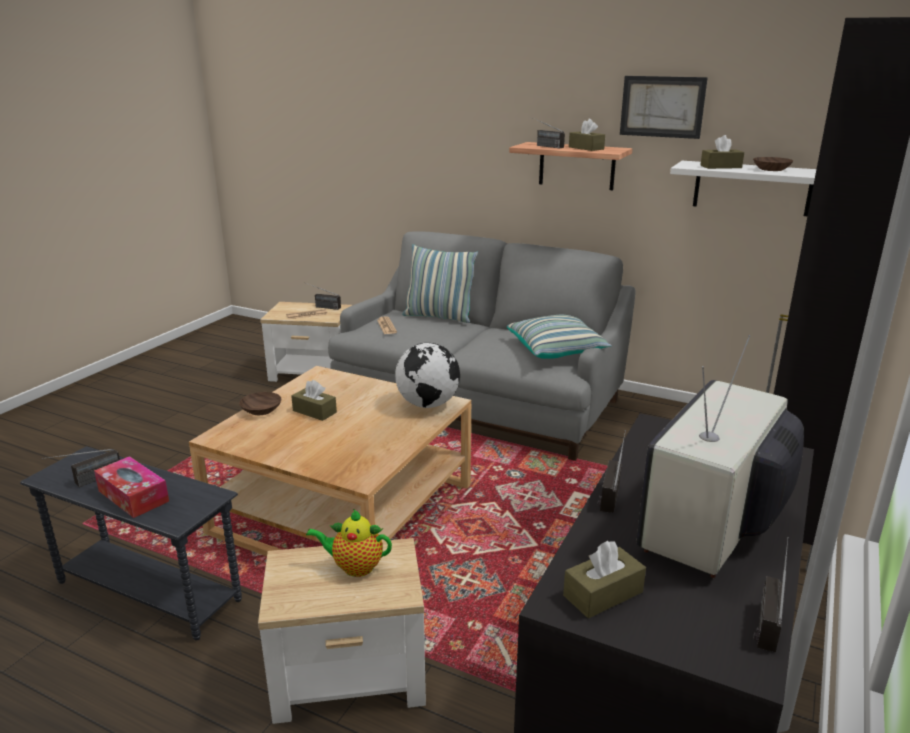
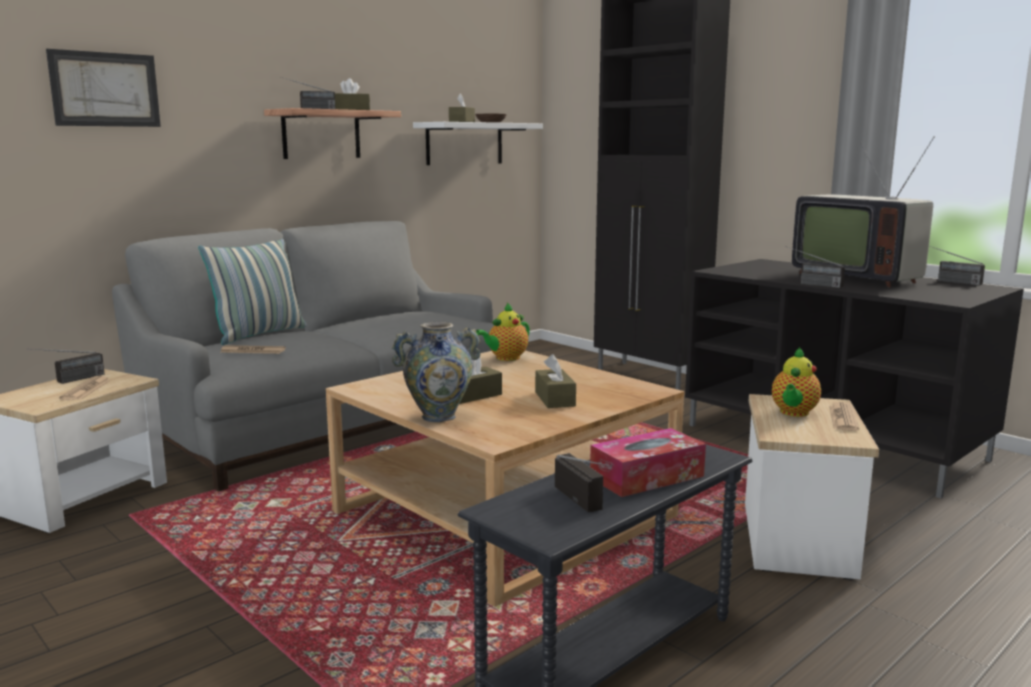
camera: 70 degrees left, 10 degrees down
brown bowl [239,392,281,415] -> vase [392,322,481,422]
globe [395,343,460,408] -> teapot [476,303,530,361]
pillow [507,315,612,359] -> none
brown tissue box [563,541,646,618] -> brown tissue box moved to [535,354,576,408]
picture [620,76,708,139] -> picture moved to [46,49,161,127]
none -> newspaper [829,402,859,431]

